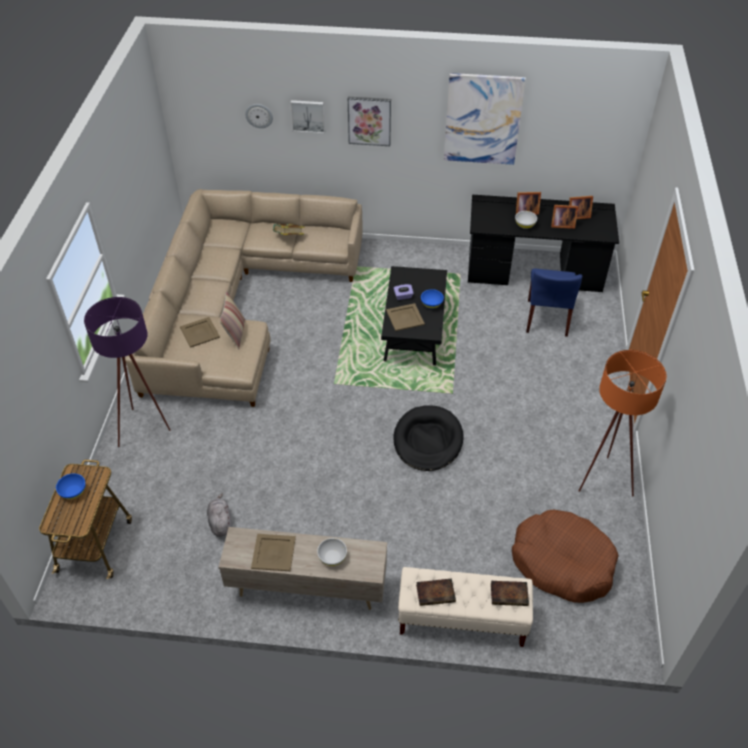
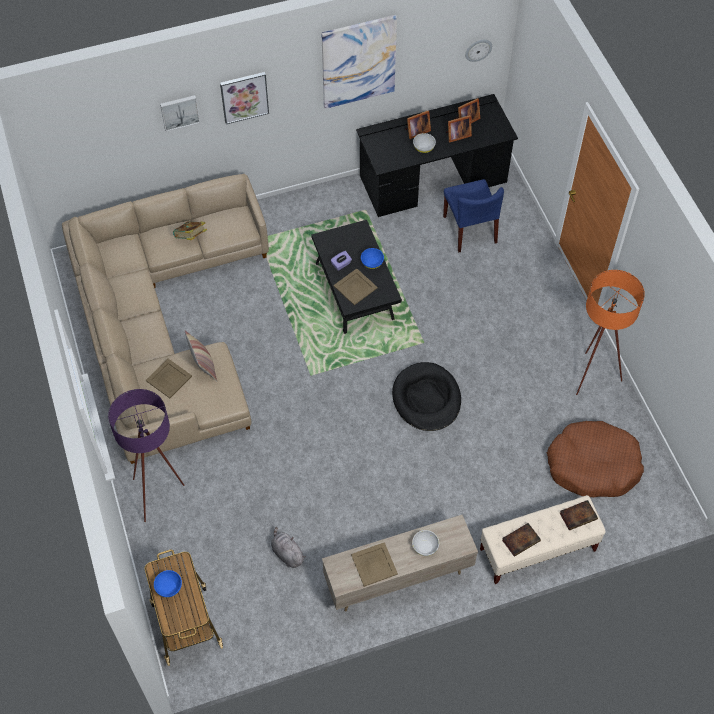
camera: 25 degrees left, 10 degrees up
wall clock [245,104,273,128] -> wall clock moved to [465,40,492,62]

